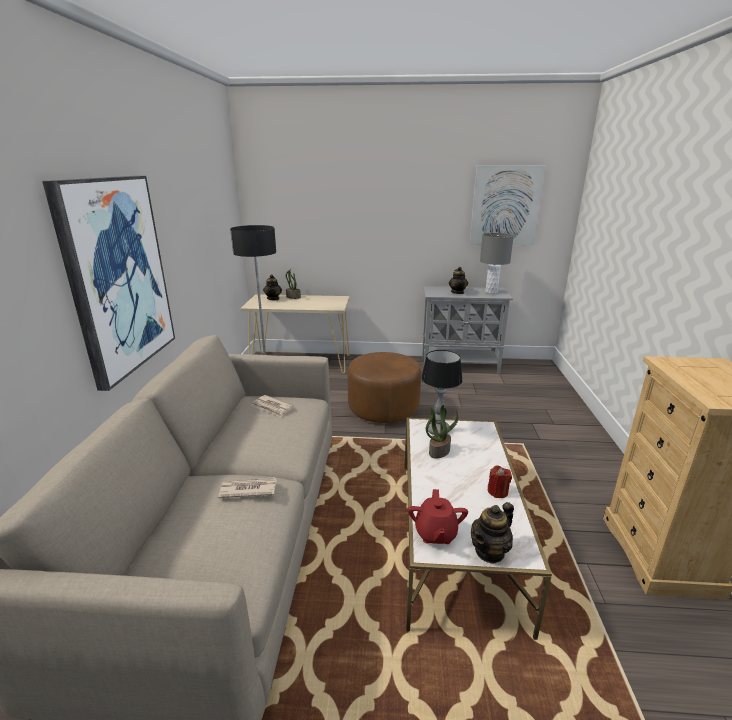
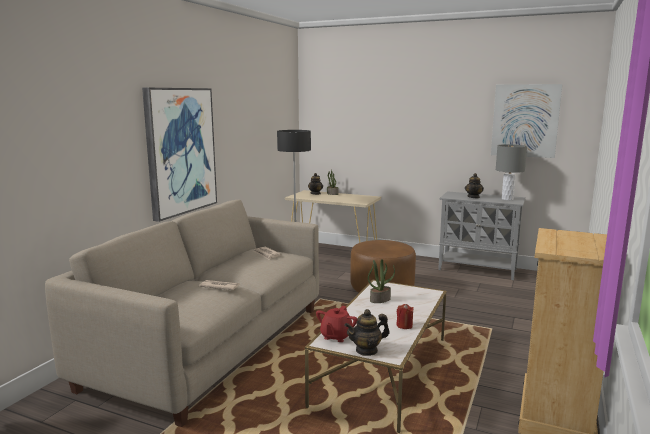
camera: 20 degrees right, 10 degrees down
table lamp [421,350,463,435] -> none

